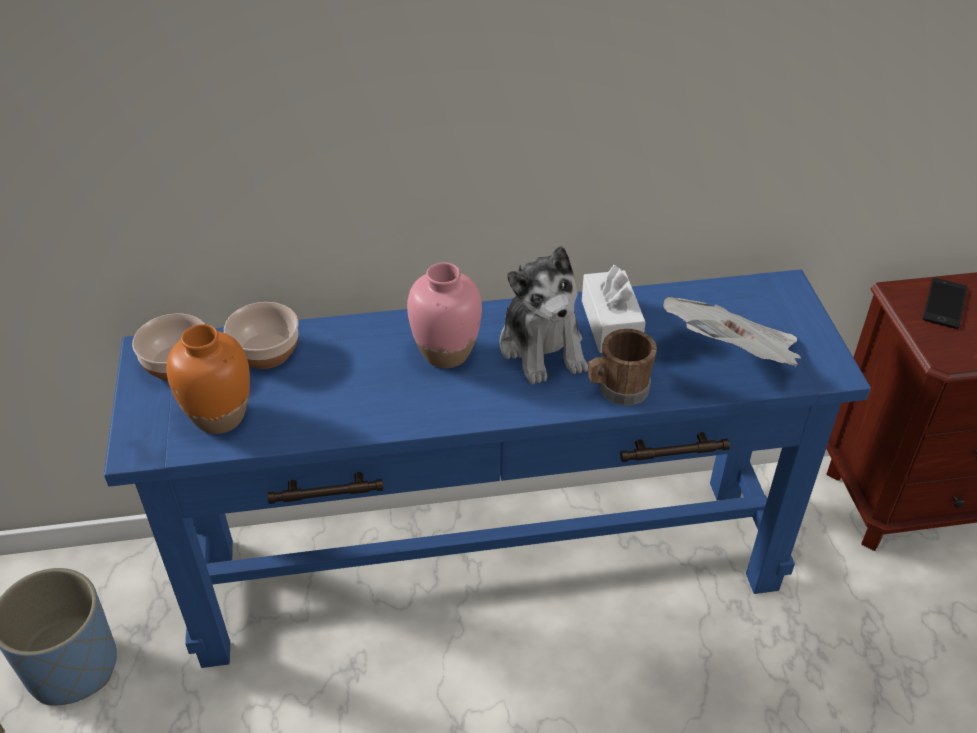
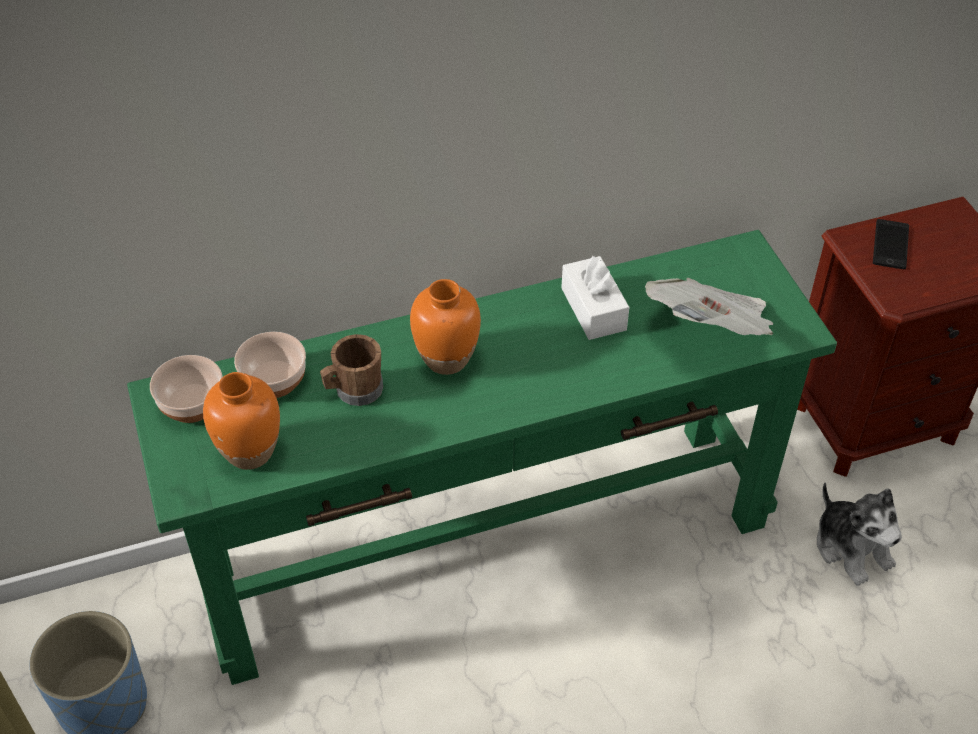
camera: 10 degrees left, 5 degrees up
blue console table [103,269,871,668] -> green console table [127,230,837,685]
pink vase [407,262,482,368] -> orange vase [410,279,481,375]
plush toy [499,246,588,385] -> plush toy moved to [817,482,902,586]
brown mug [588,329,657,406] -> brown mug moved to [320,334,383,406]

